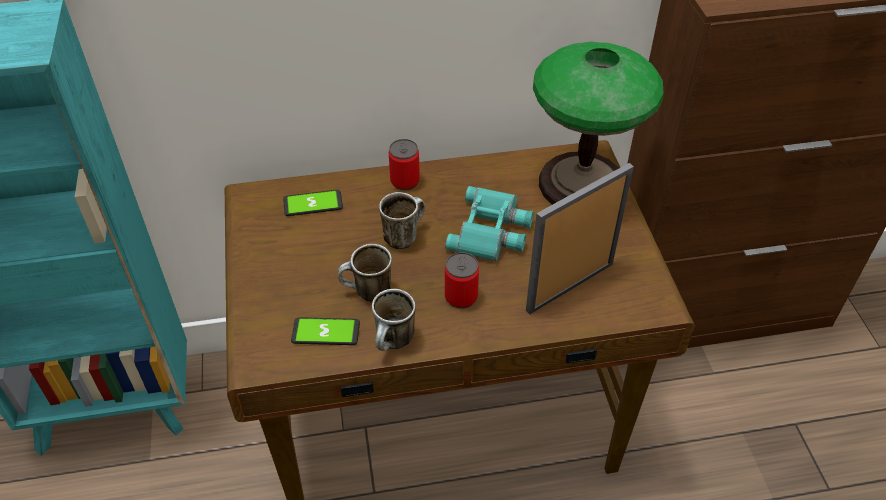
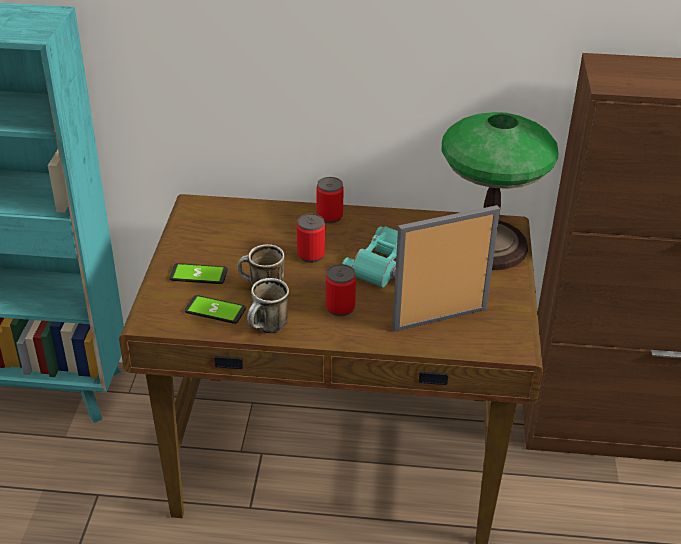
camera: 15 degrees right, 10 degrees down
phone [283,190,343,216] -> phone moved to [169,263,228,284]
mug [379,192,425,249] -> can [297,214,325,263]

